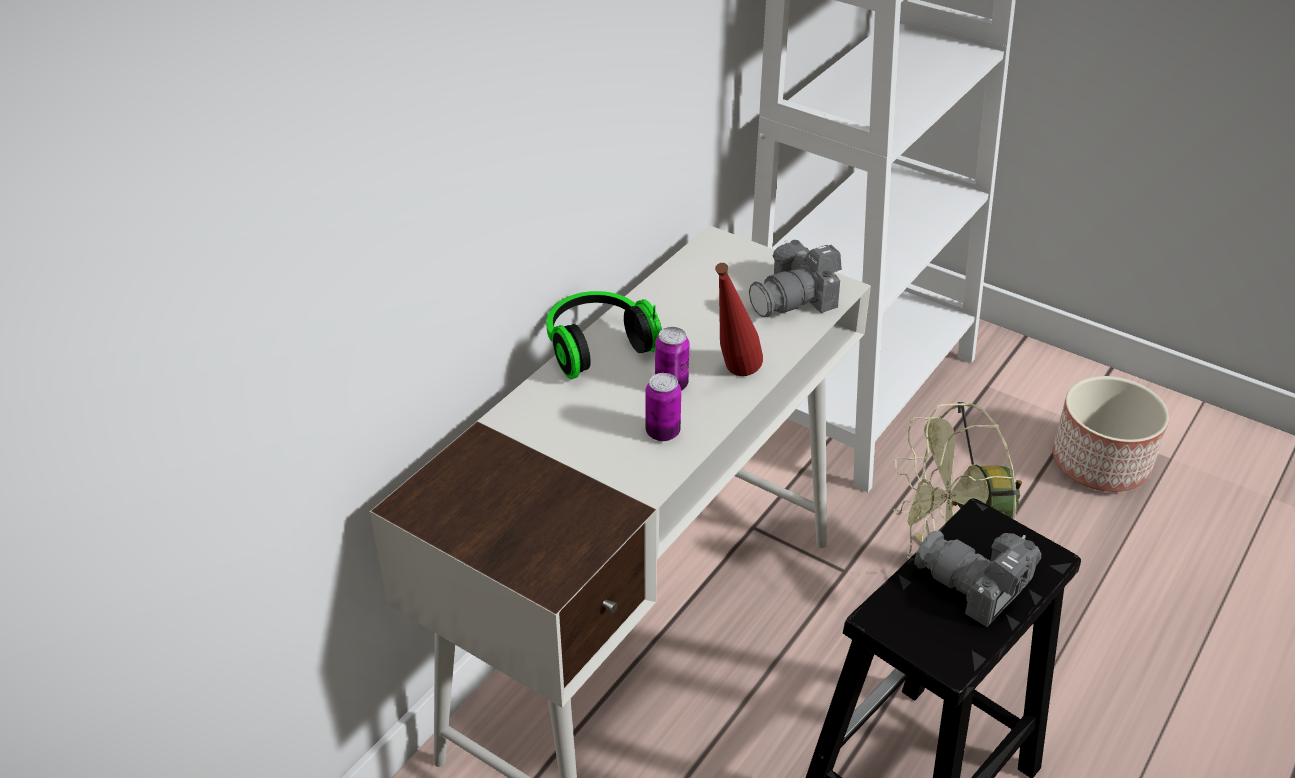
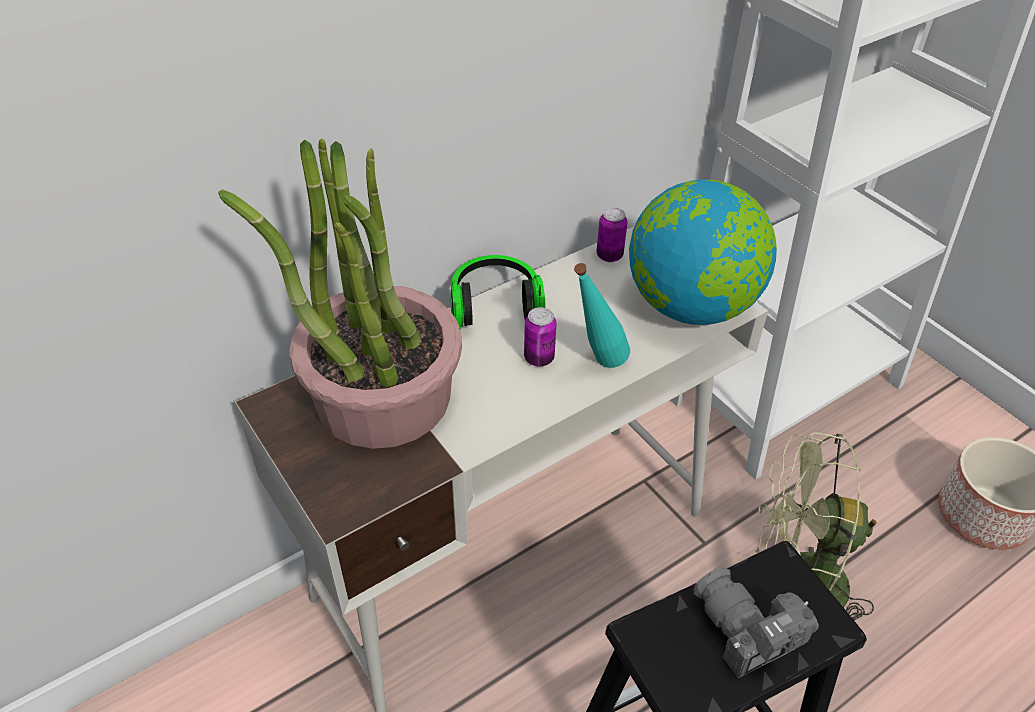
camera: 20 degrees right, 5 degrees up
can [646,373,681,441] -> can moved to [597,207,628,262]
red bottle [715,263,763,376] -> turquoise bottle [574,263,630,368]
camera [749,240,842,317] -> globe [629,179,777,325]
none -> potted plant [219,139,462,449]

